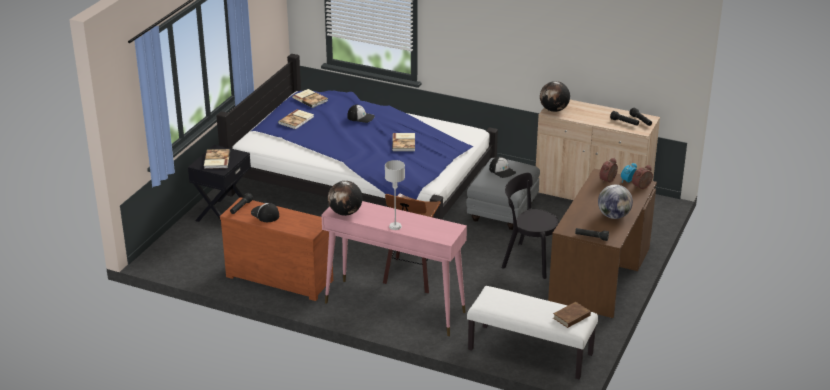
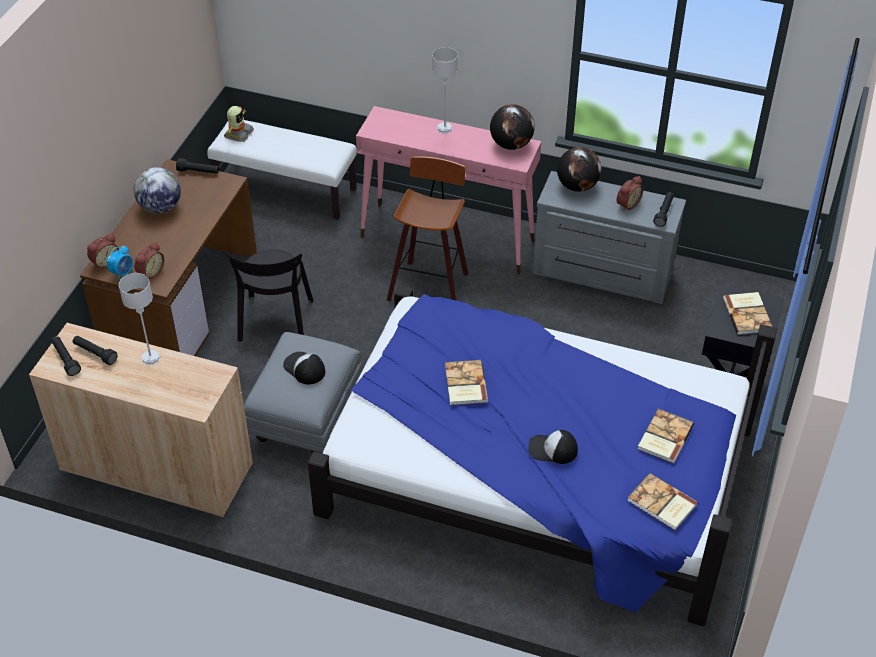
camera: 175 degrees right, 15 degrees up
brown dresser [220,197,333,301] -> grey dresser [533,171,686,304]
cap [251,203,279,222] -> alarm clock [616,176,643,211]
black chair [502,173,559,279] -> black chair turned 75 degrees clockwise [223,249,313,342]
globe [540,81,570,112] -> globe moved to [557,147,602,192]
brown book [553,302,591,328] -> toy robot [224,106,254,142]
none -> grey table lamp [119,273,160,365]

